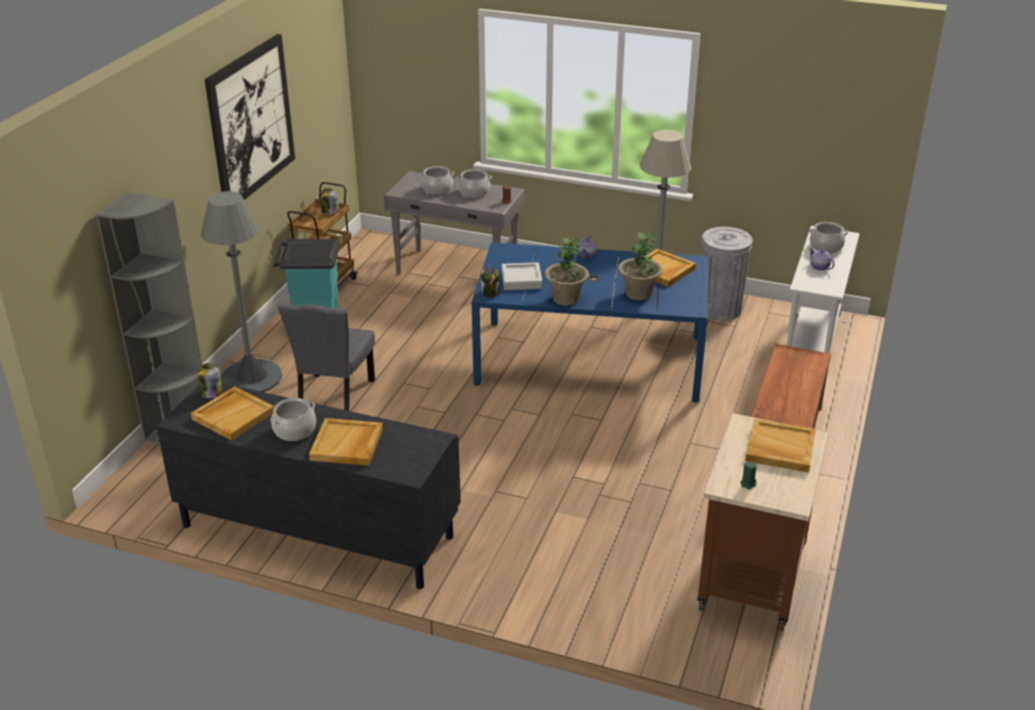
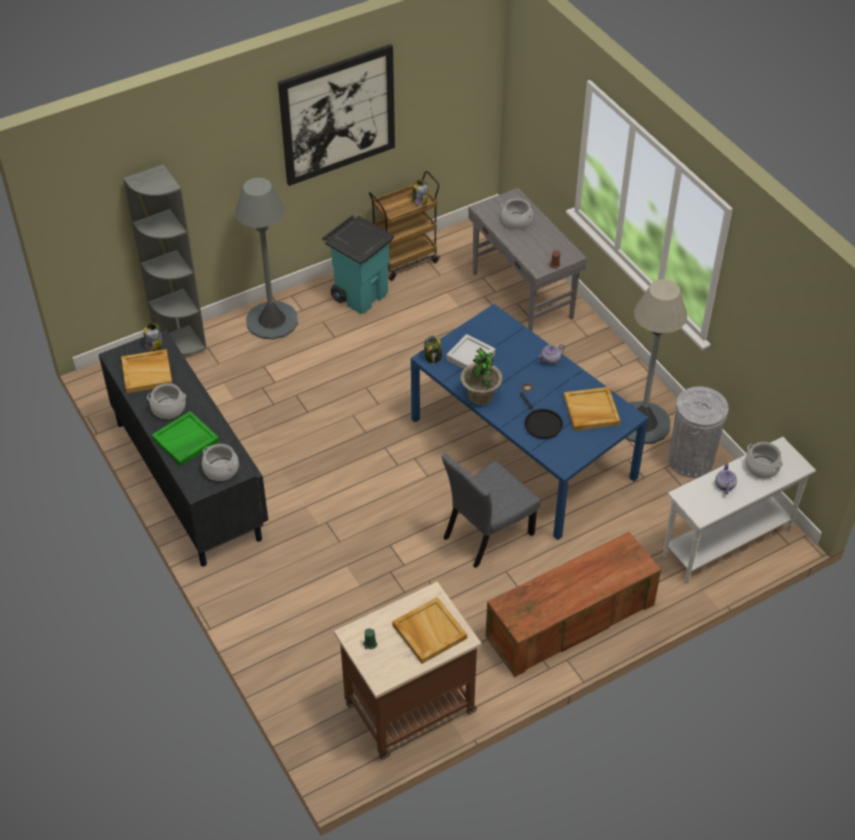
camera: 40 degrees right, 15 degrees up
grey chair [277,303,375,411] -> grey chair moved to [441,453,540,568]
beige tray [309,418,383,466] -> green tray [152,411,219,466]
cooking pot [457,169,492,198] -> cooking pot moved to [202,444,239,481]
potted plant [618,231,663,300] -> black frying pan [520,392,563,439]

